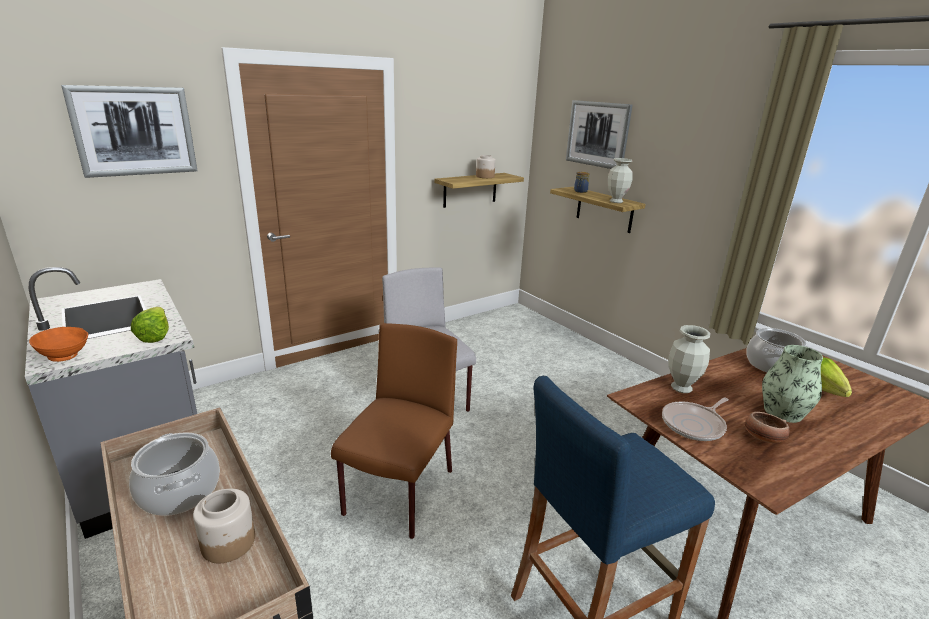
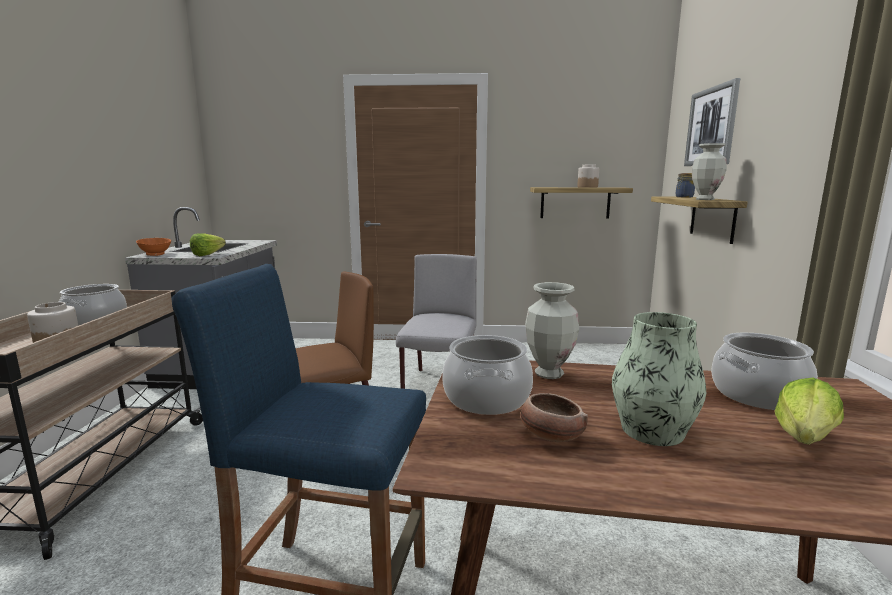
camera: 40 degrees right, 10 degrees down
picture [61,85,198,178] -> none
frying pan [662,397,729,441] -> cooking pot [442,335,533,415]

